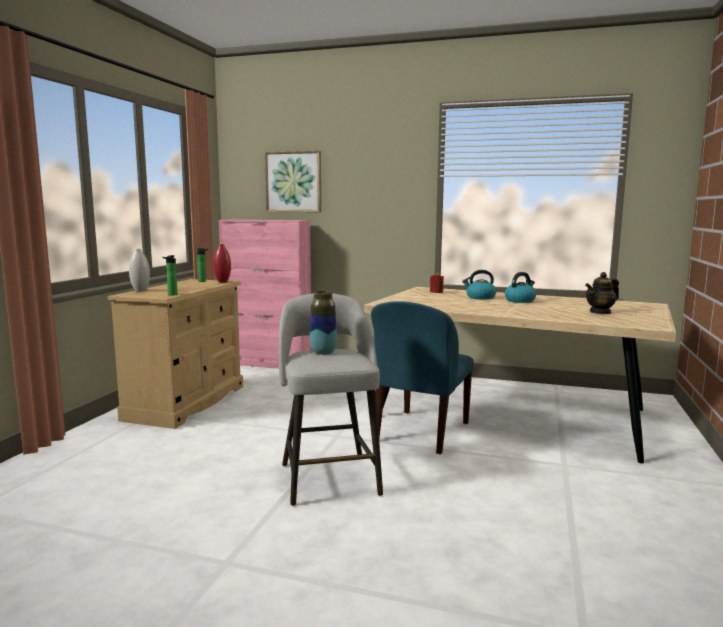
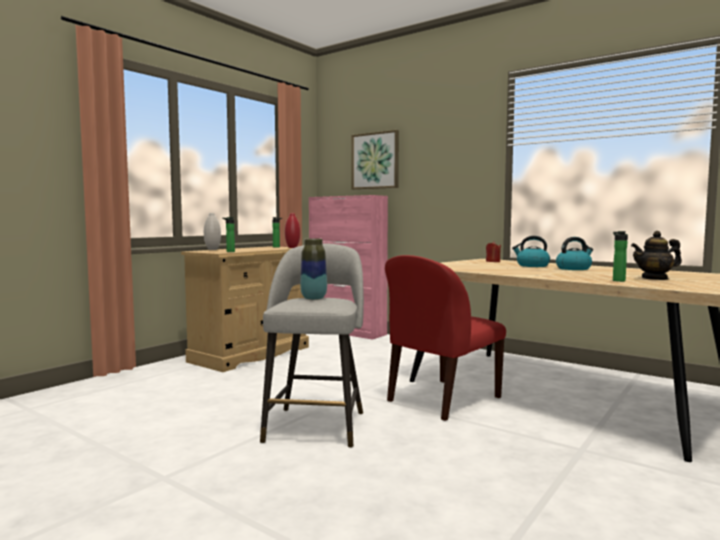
camera: 20 degrees right, 5 degrees down
blue chair [371,301,474,454] -> red chair [385,255,506,421]
none -> bottle [613,231,628,282]

